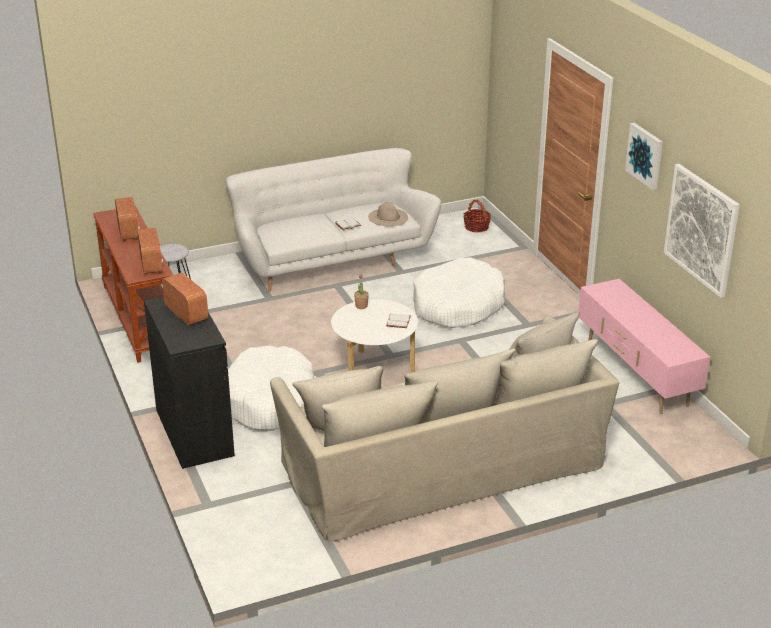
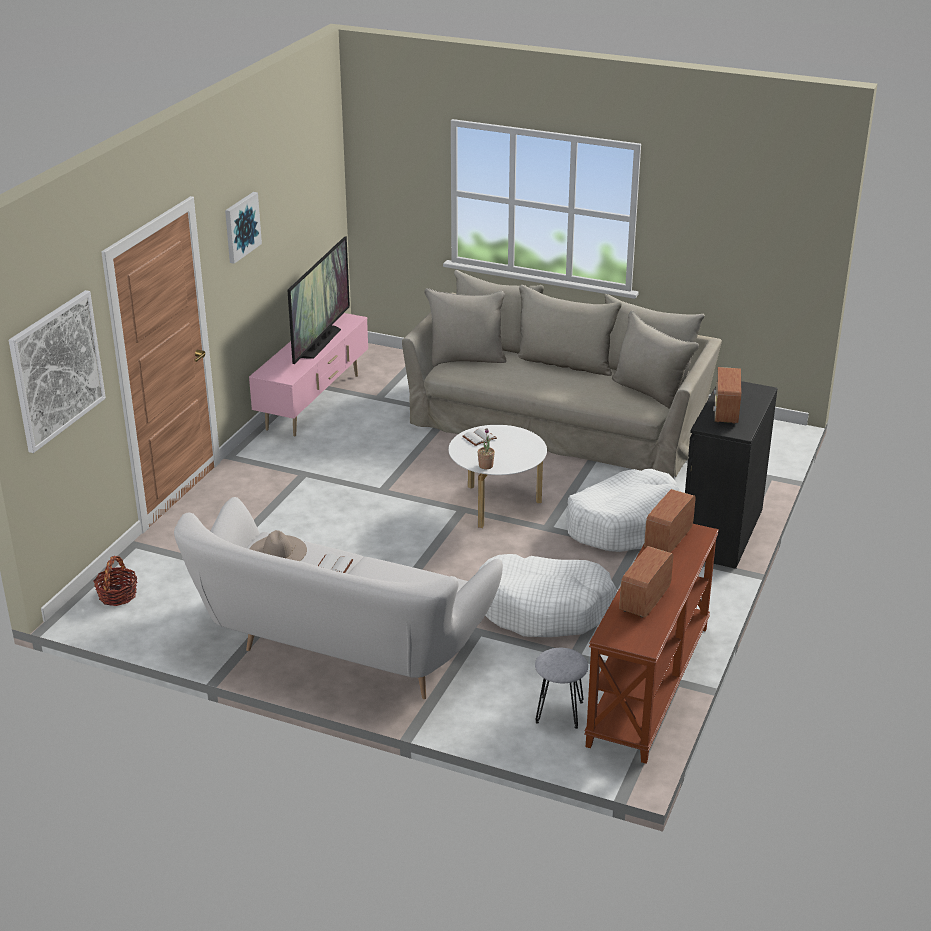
camera: 135 degrees left, 0 degrees up
white dog bed [413,257,505,328] -> white dog bed moved to [479,554,617,637]
picture [664,164,740,298] -> picture moved to [9,290,106,453]
none -> television [287,236,350,364]

